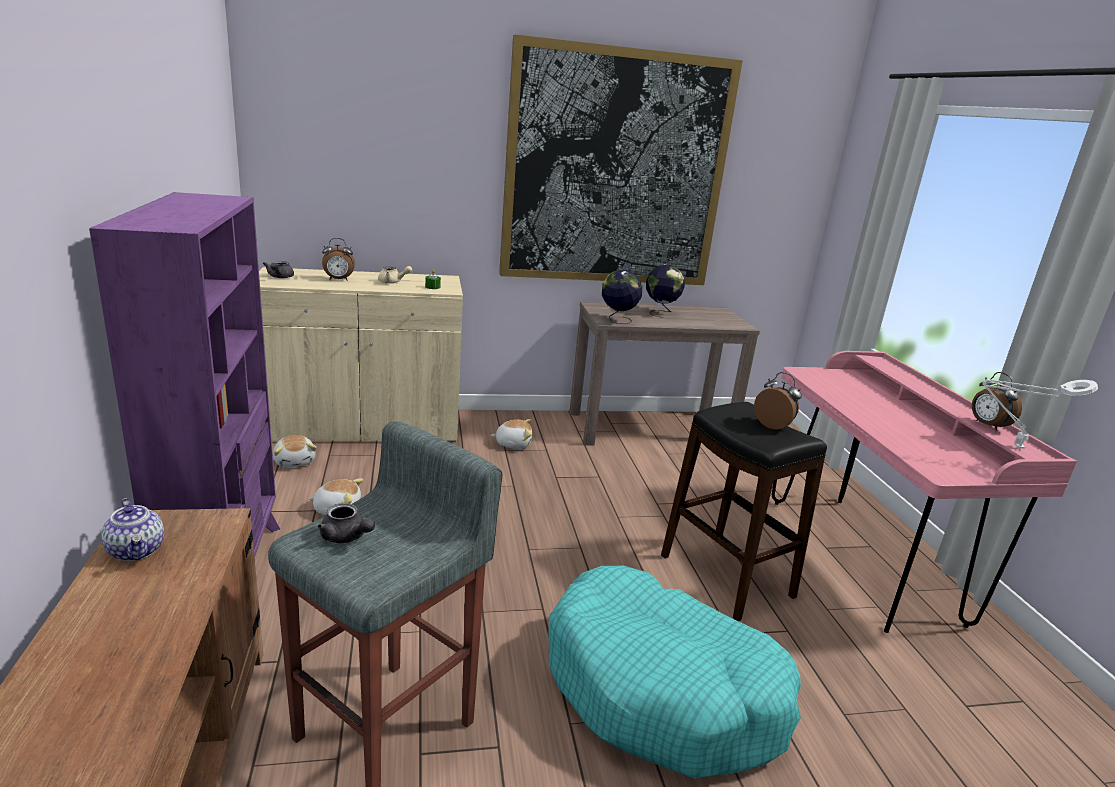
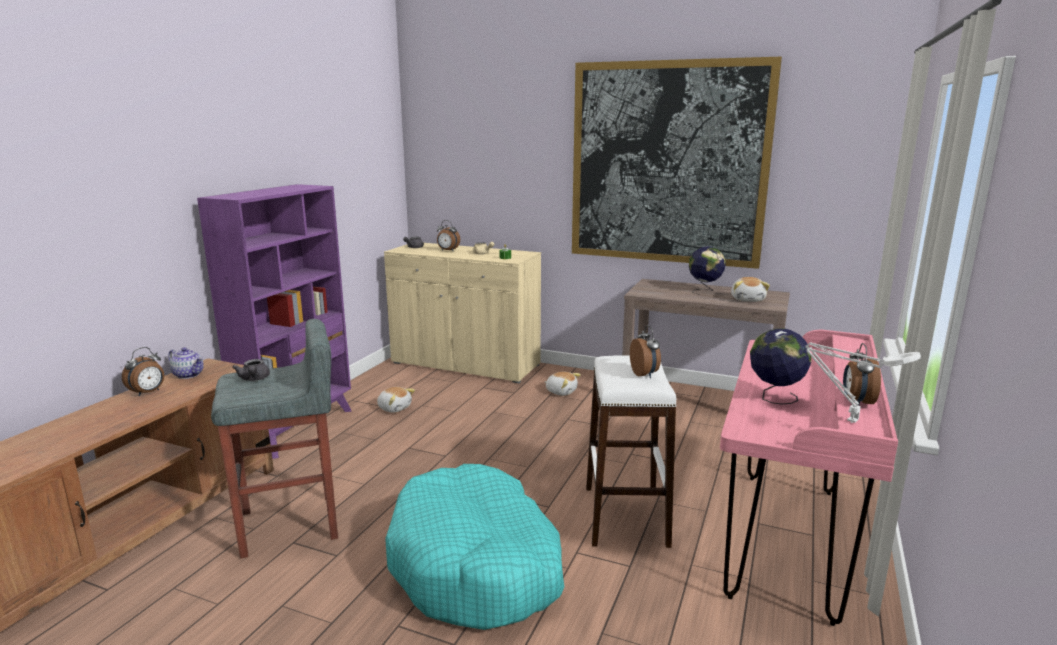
camera: 35 degrees right, 5 degrees down
teapot [101,498,164,561] -> teapot turned 60 degrees counterclockwise [168,347,204,379]
plush toy [273,435,317,467] -> plush toy moved to [731,277,770,302]
globe [602,270,642,324] -> globe moved to [750,328,812,404]
black stool [661,402,827,621] -> white stool [586,355,676,548]
none -> alarm clock [122,347,164,396]

